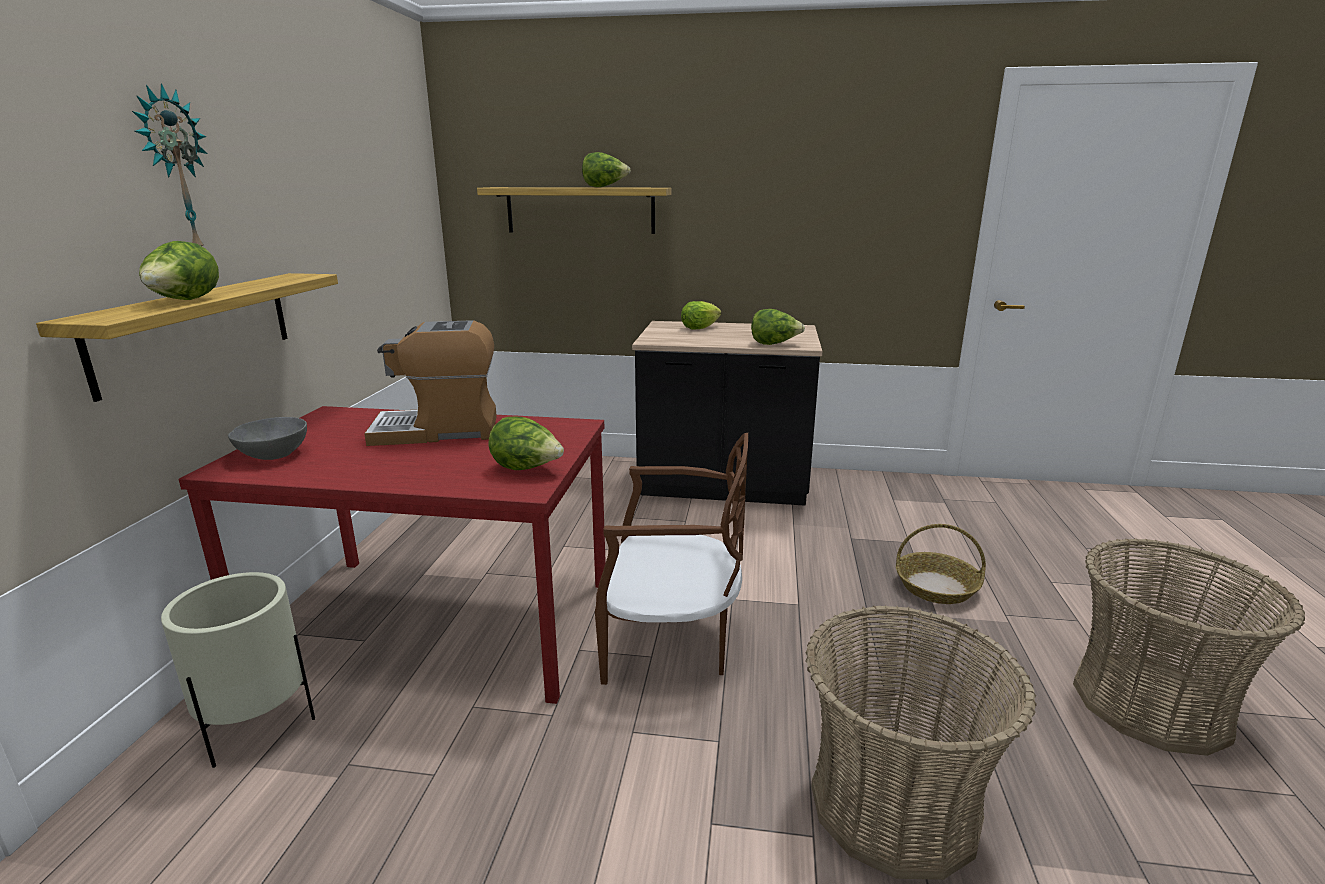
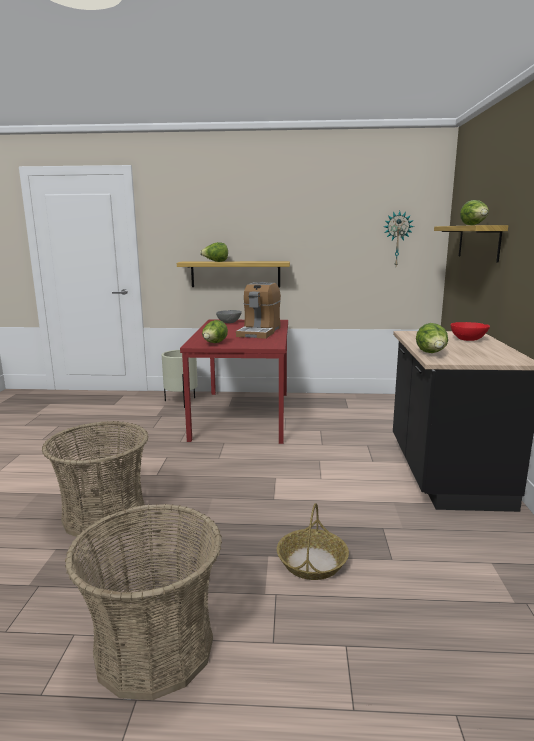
camera: 85 degrees right, 5 degrees down
wall clock [132,83,208,246] -> wall clock moved to [384,211,414,266]
coffee machine [364,320,497,446] -> coffee machine turned 150 degrees counterclockwise [236,282,281,339]
brown chair [595,433,748,685] -> none
lettuce [681,301,721,330] -> red bowl [450,322,490,341]

